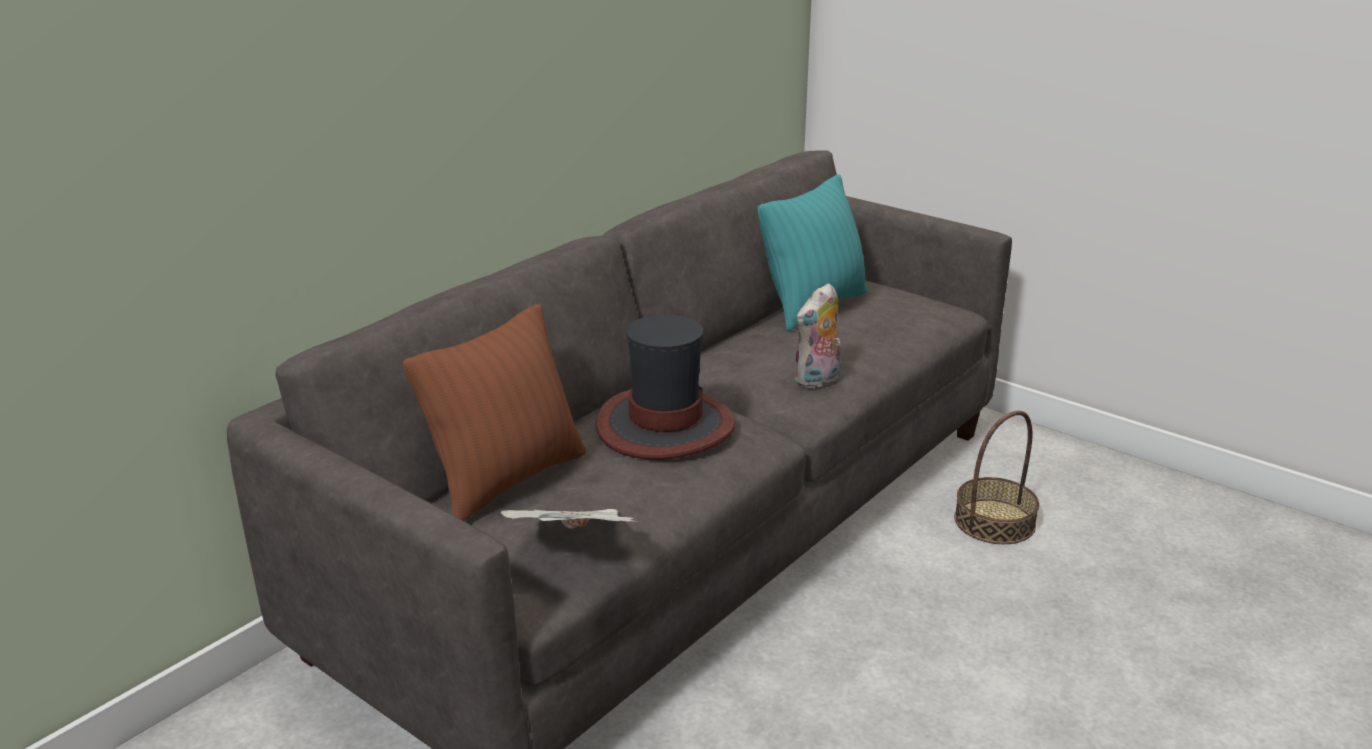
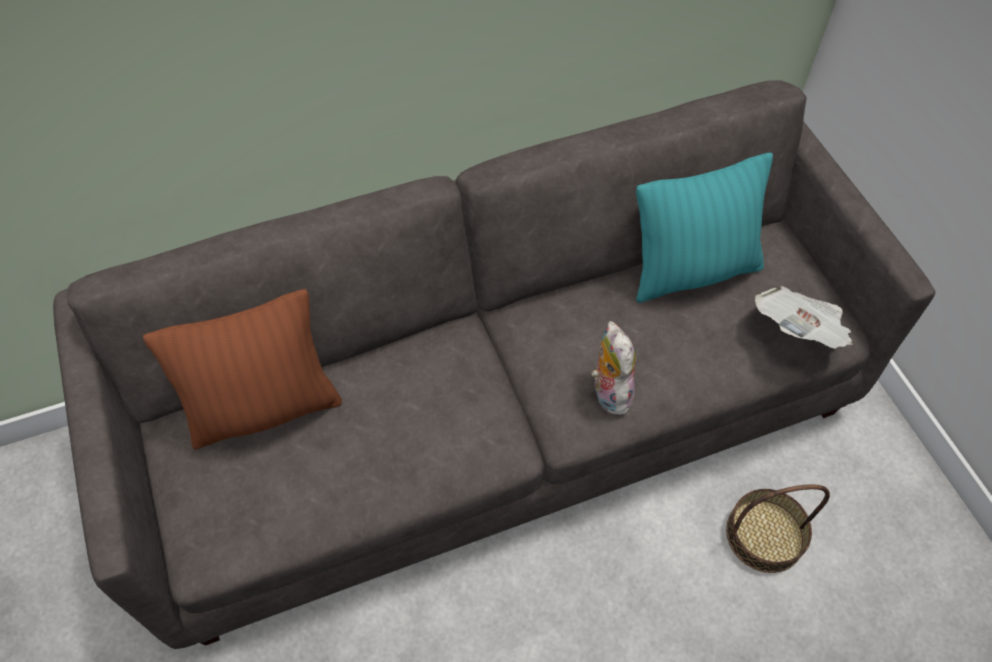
camera: 30 degrees right, 30 degrees up
newspaper [501,509,638,529] -> newspaper moved to [755,286,853,349]
hat [596,314,736,460] -> none
plush toy [794,283,841,388] -> plush toy turned 90 degrees clockwise [591,321,636,415]

